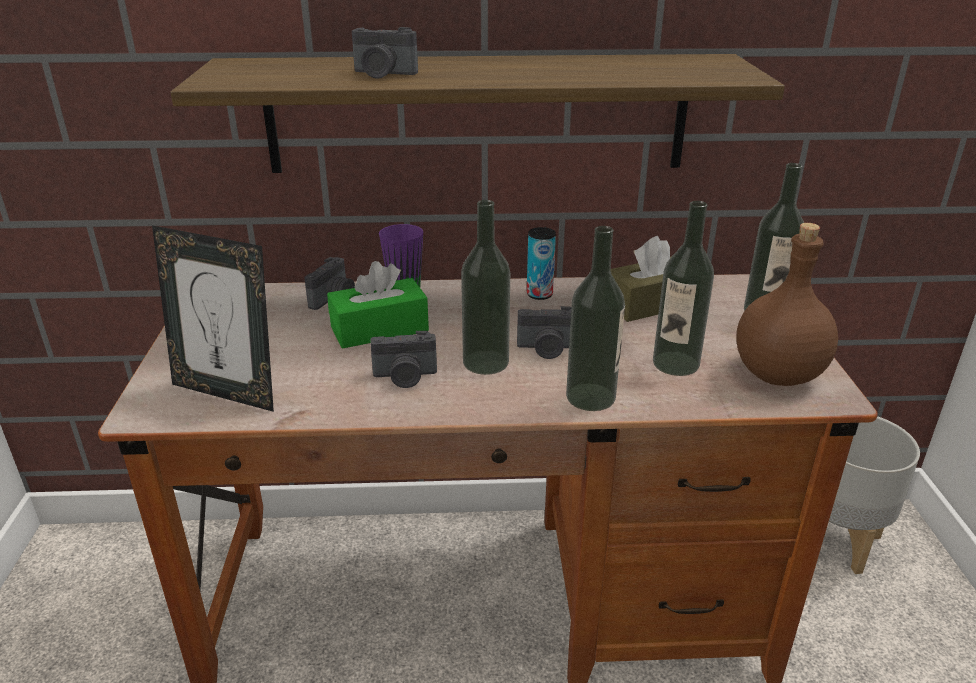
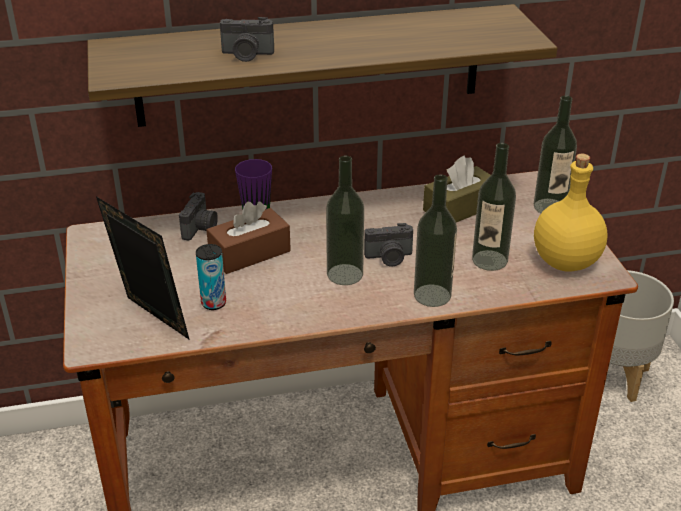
camera: 10 degrees left, 5 degrees up
picture frame [152,225,274,412] -> picture frame turned 150 degrees counterclockwise [96,197,190,340]
green tissue box [327,261,429,348] -> brown tissue box [206,201,291,274]
camera [370,331,437,388] -> none
can [527,227,556,300] -> can moved to [196,244,226,310]
brown bottle [736,223,838,386] -> yellow bottle [534,154,608,272]

